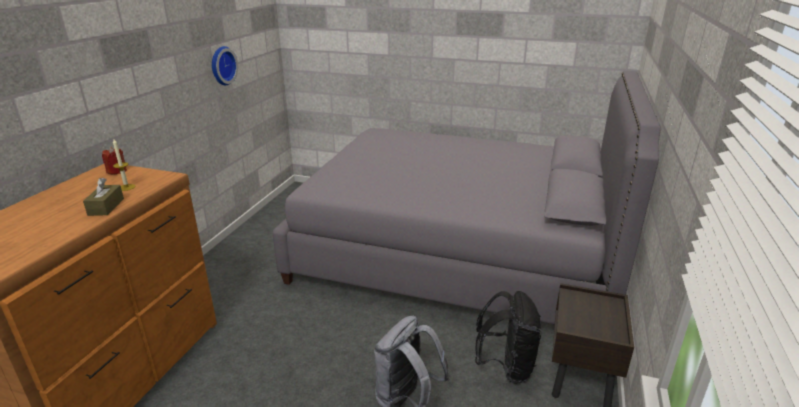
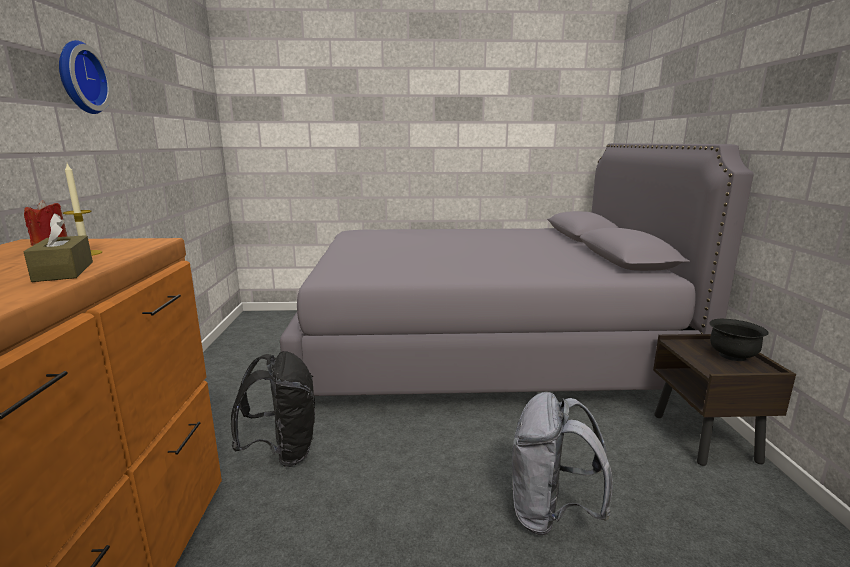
camera: 20 degrees left, 10 degrees down
wall clock [212,46,238,85] -> wall clock moved to [59,40,112,114]
black backpack [475,291,541,384] -> black backpack moved to [231,351,315,467]
none -> black bowl [709,319,769,361]

